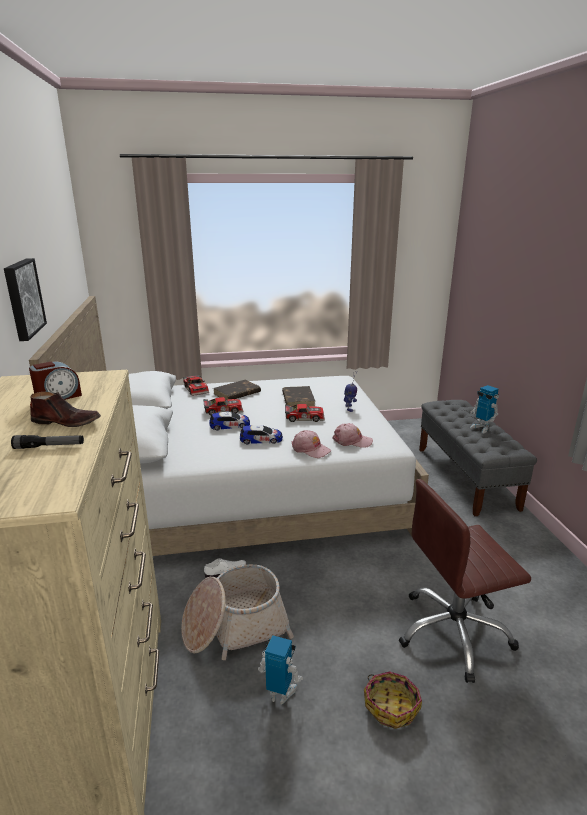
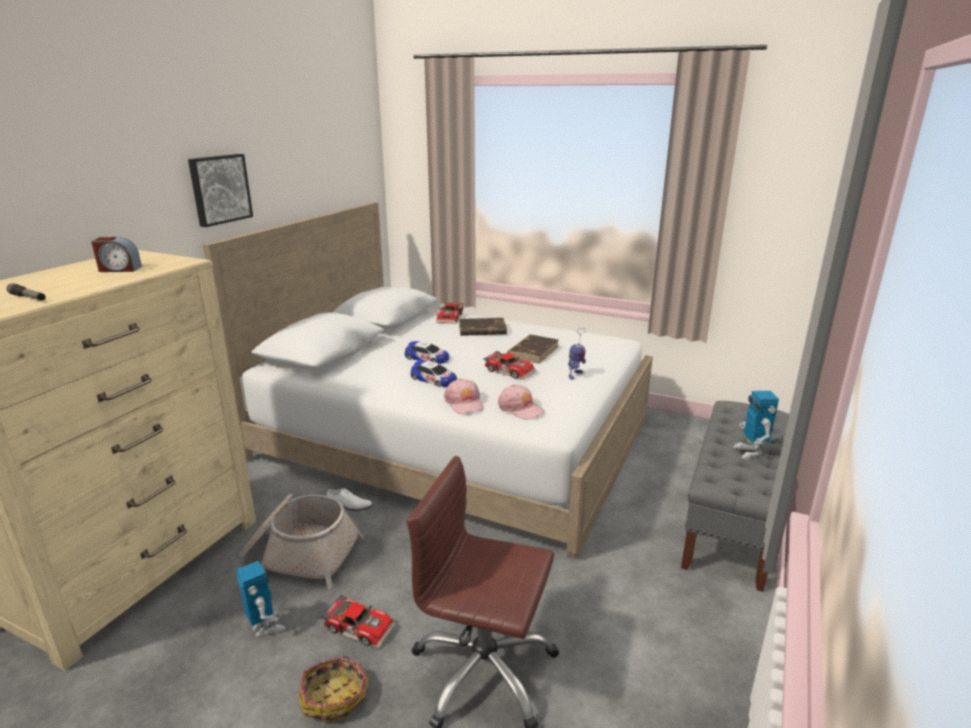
camera: 35 degrees right, 0 degrees up
brown shoe [30,392,101,427] -> none
toy car [203,397,243,416] -> toy car moved to [321,594,396,649]

